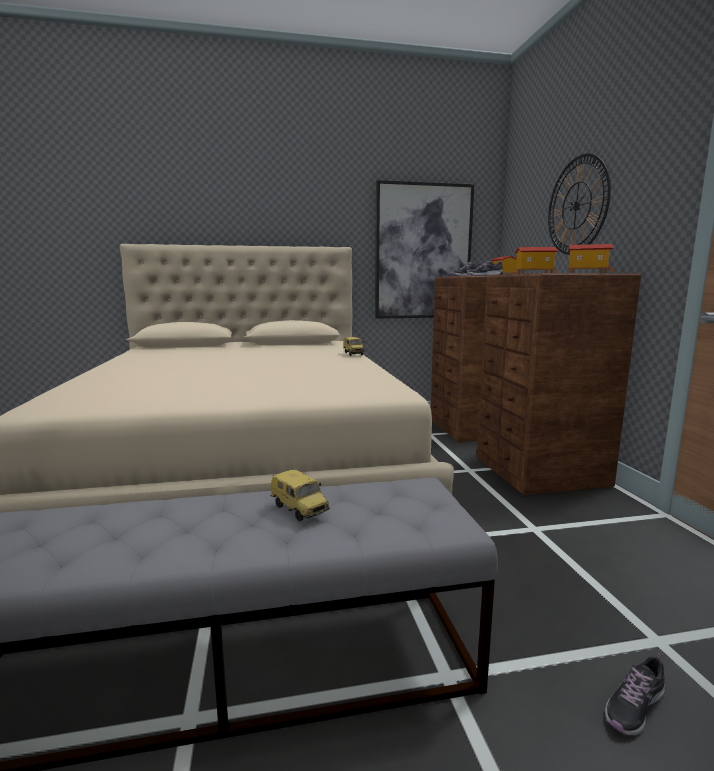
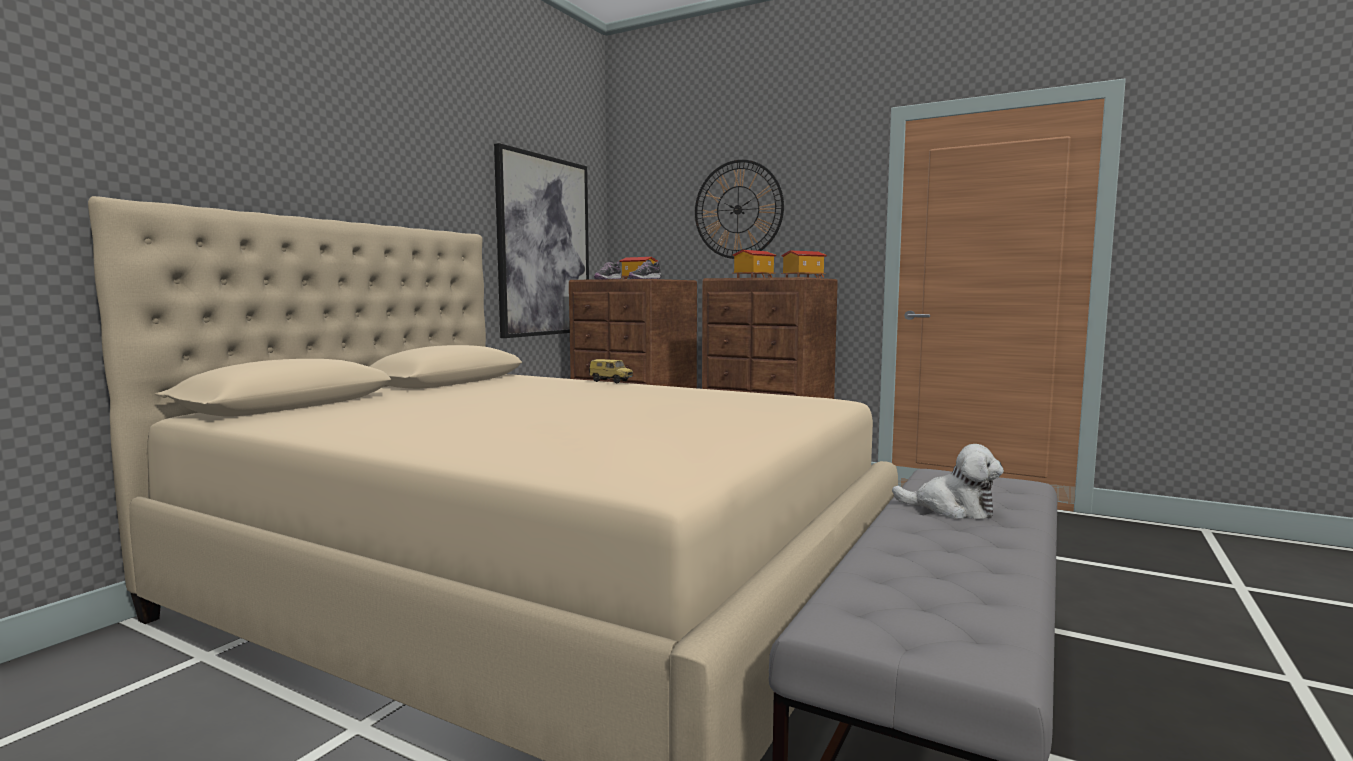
camera: 50 degrees left, 5 degrees down
toy car [270,470,330,521] -> plush toy [892,444,1004,519]
shoe [605,653,665,736] -> none

